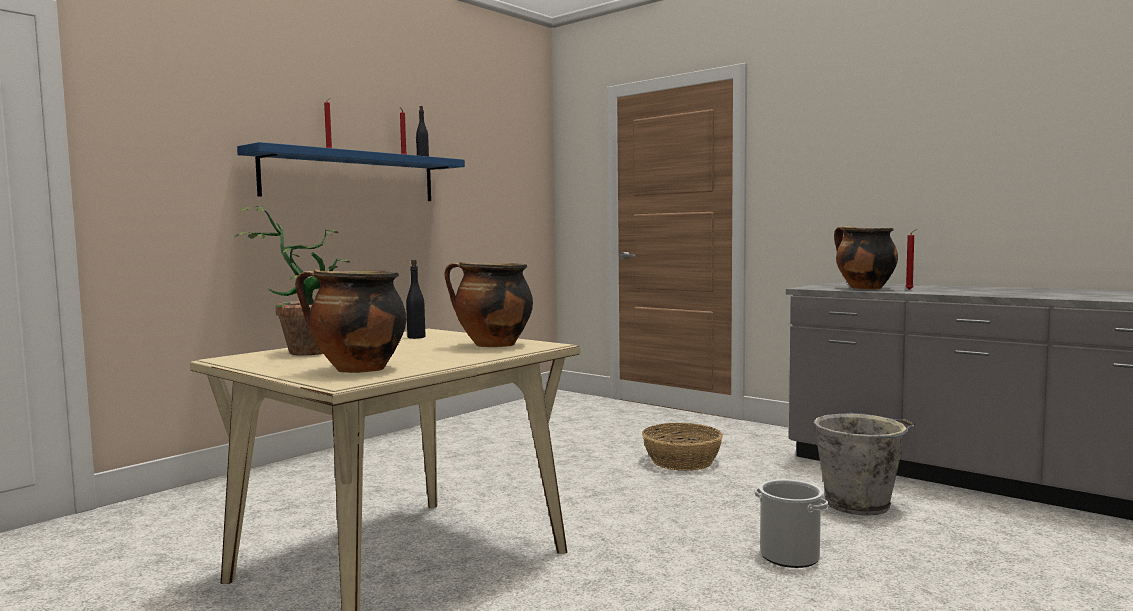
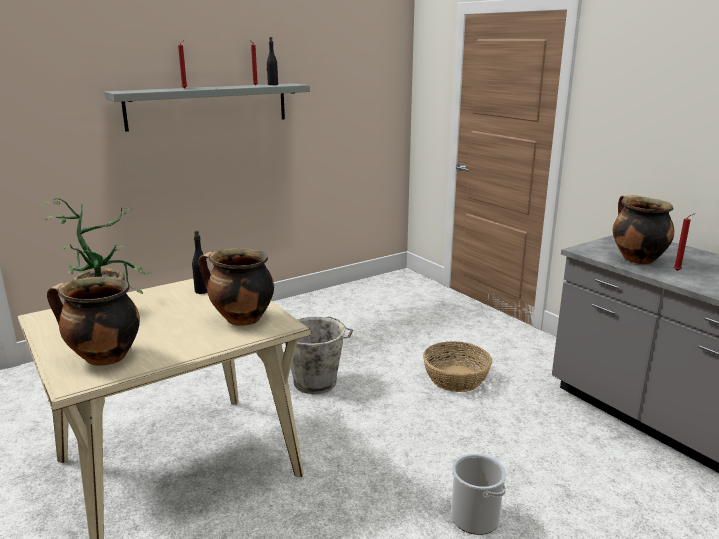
camera: 15 degrees right, 15 degrees up
blue shelf [237,142,465,201] -> grey shelf [104,83,310,132]
grey bucket [814,413,915,516] -> grey bucket moved to [286,317,353,394]

